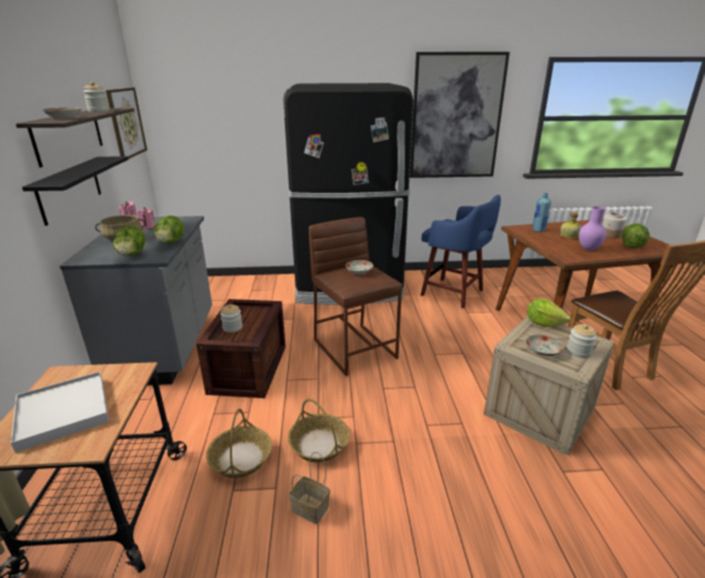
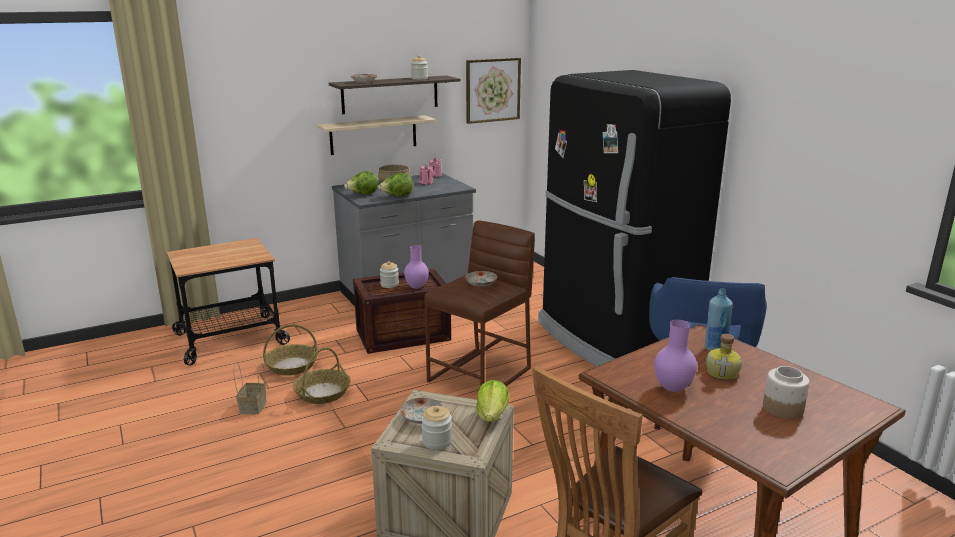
camera: 65 degrees right, 5 degrees down
white tray [11,372,109,453] -> none
black shelf [22,156,129,226] -> beige shelf [317,115,436,155]
picture [410,52,510,178] -> none
lettuce [622,223,650,248] -> none
none -> purple vase [404,245,429,289]

